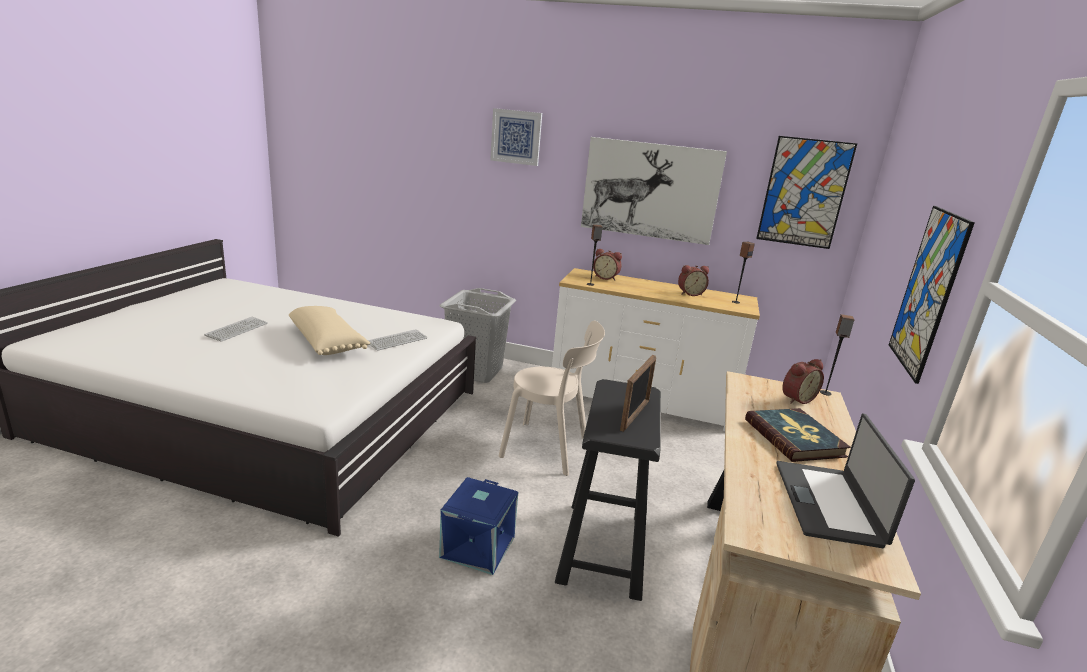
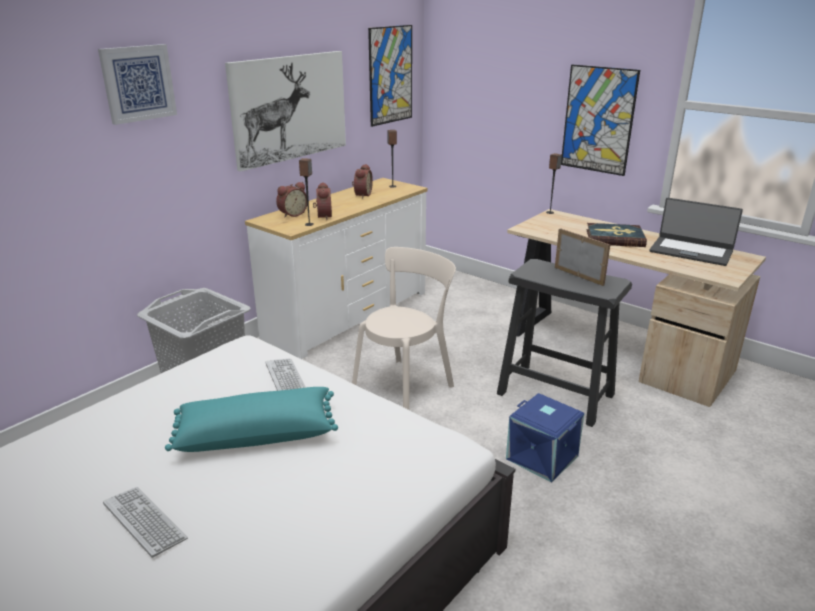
camera: 65 degrees left, 5 degrees up
beige pillow [289,306,370,355] -> turquoise pillow [165,387,338,452]
alarm clock [782,359,824,404] -> alarm clock moved to [313,182,332,220]

